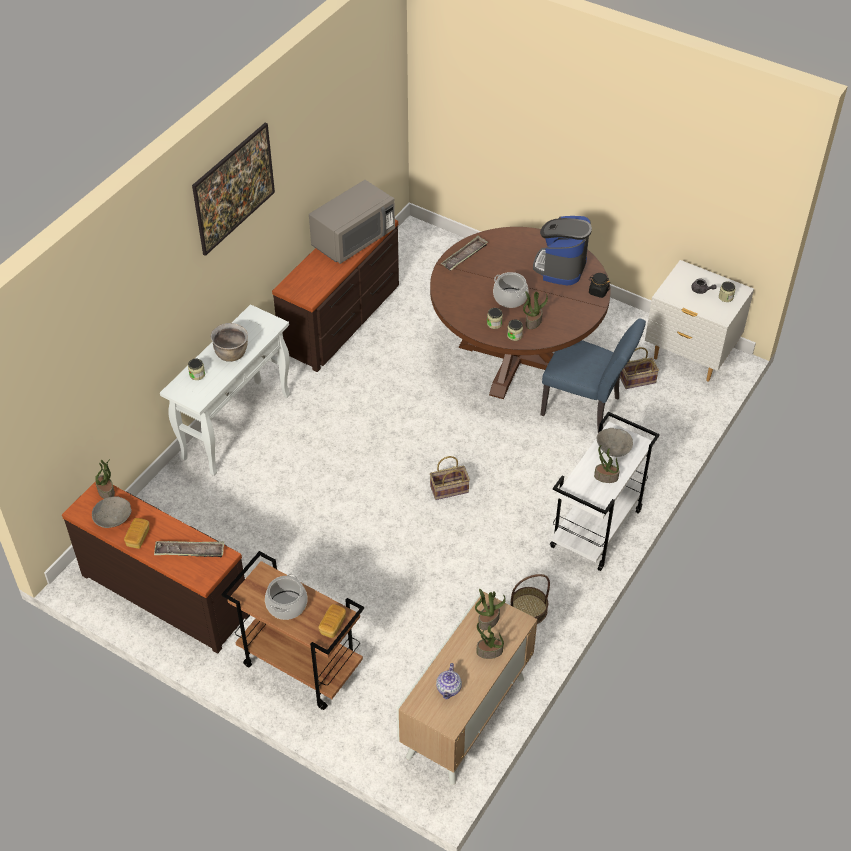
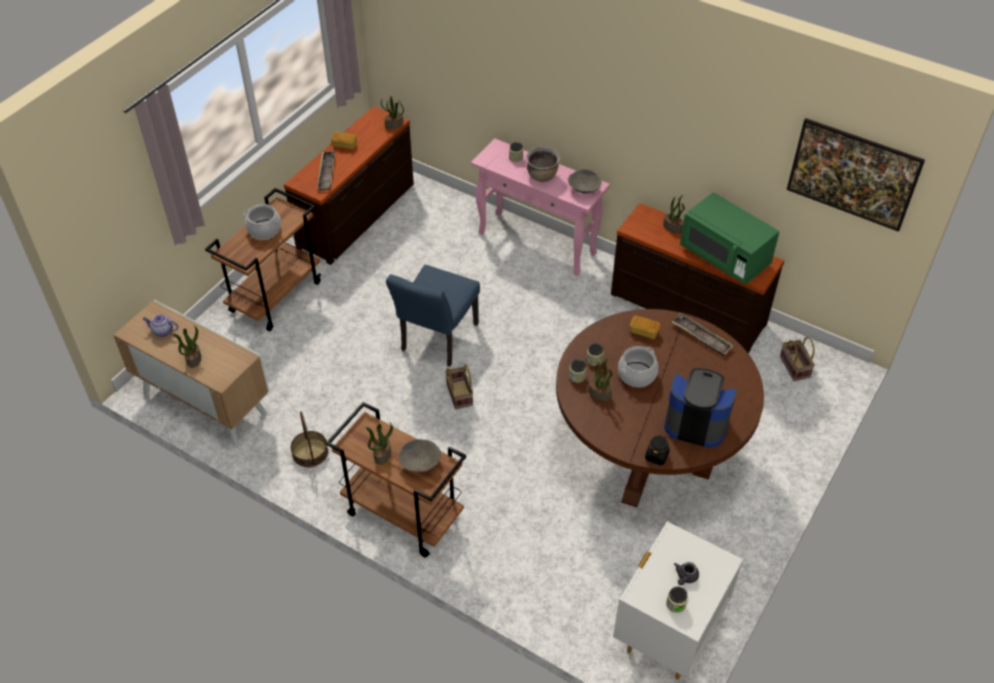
camera: 90 degrees right, 0 degrees up
grey bowl [92,496,132,528] -> grey bowl moved to [568,169,601,194]
white console table [160,304,290,476] -> pink console table [471,138,610,276]
picture [192,123,275,256] -> picture moved to [787,118,925,232]
grey microwave [309,180,395,264] -> green microwave [680,192,779,285]
bread [318,604,346,638] -> bread moved to [630,316,660,339]
potted plant [475,589,506,630] -> potted plant moved to [663,195,685,234]
blue chair [540,318,646,432] -> blue chair moved to [386,265,480,367]
white cart [550,412,660,571] -> brown cart [326,402,467,557]
basket [620,347,659,389] -> basket moved to [780,337,815,381]

